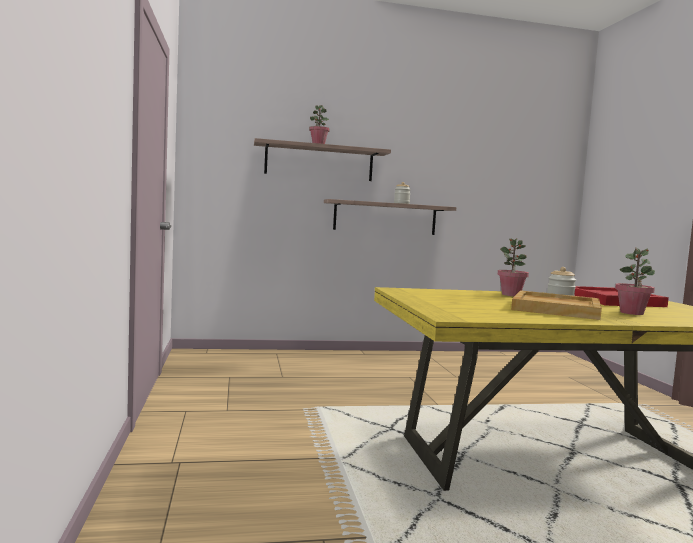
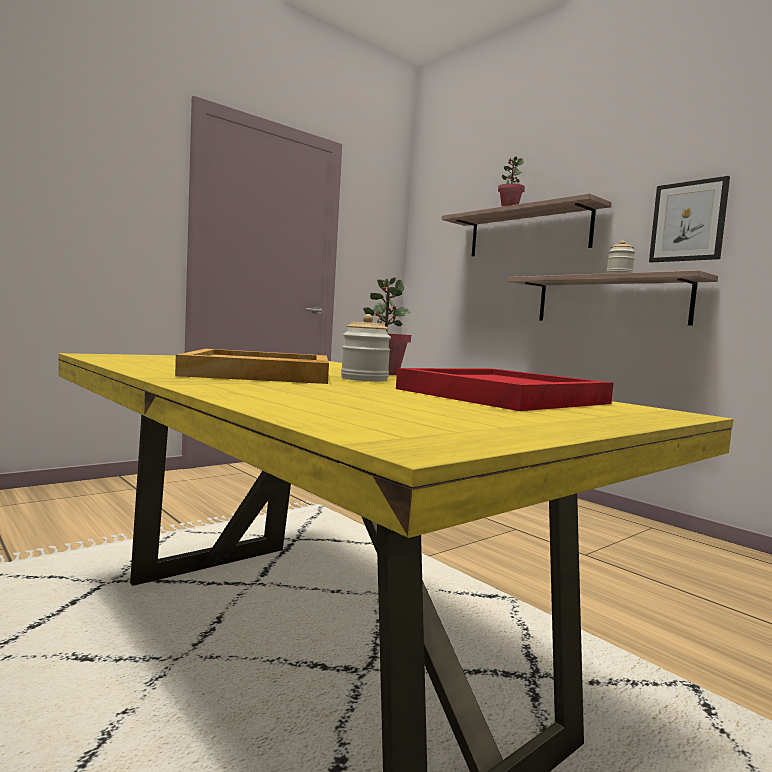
camera: 60 degrees right, 0 degrees up
potted plant [615,247,655,315] -> none
none -> picture [649,176,730,263]

